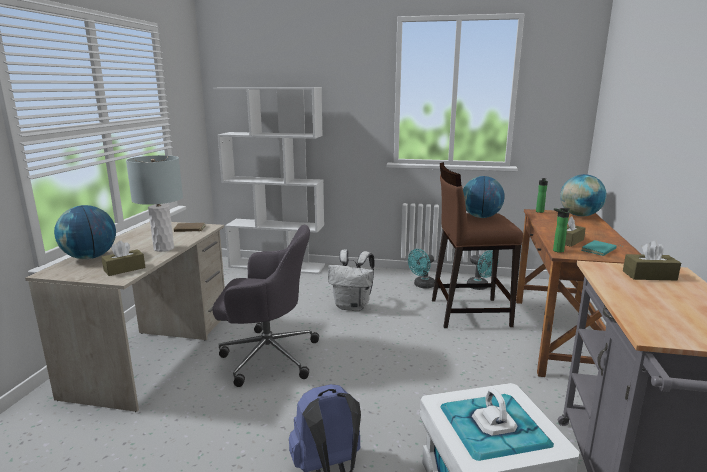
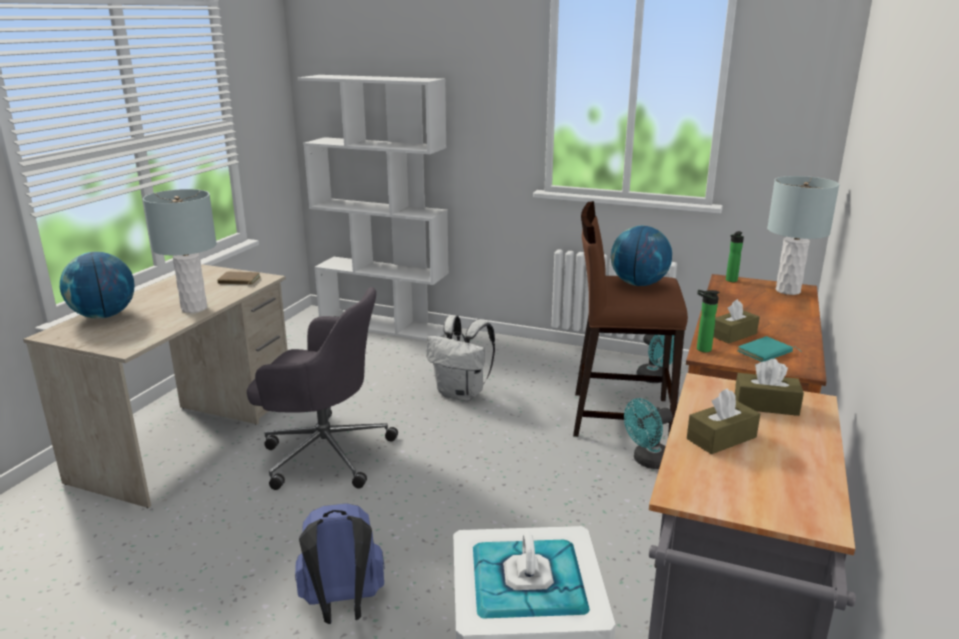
camera: 10 degrees right, 5 degrees up
brown tissue box [101,241,145,276] -> brown tissue box moved to [687,388,760,454]
turquoise fan [408,249,435,289] -> turquoise fan moved to [624,398,673,469]
globe [560,174,607,217] -> grey table lamp [767,176,839,295]

